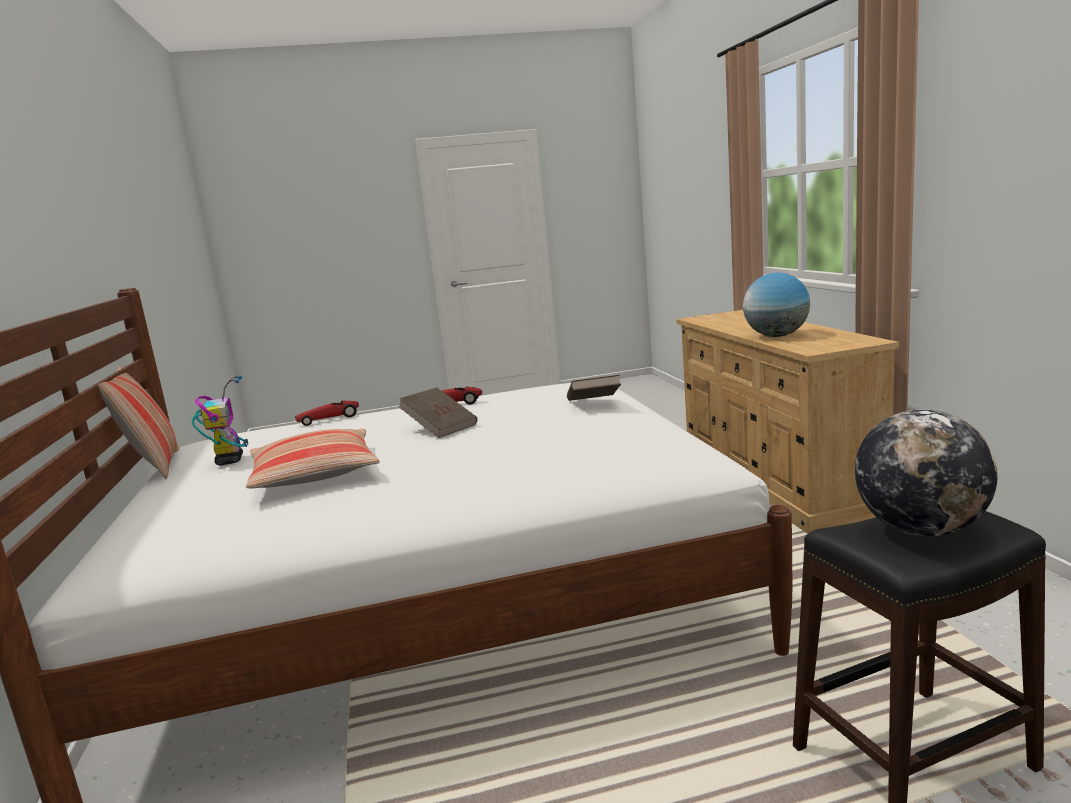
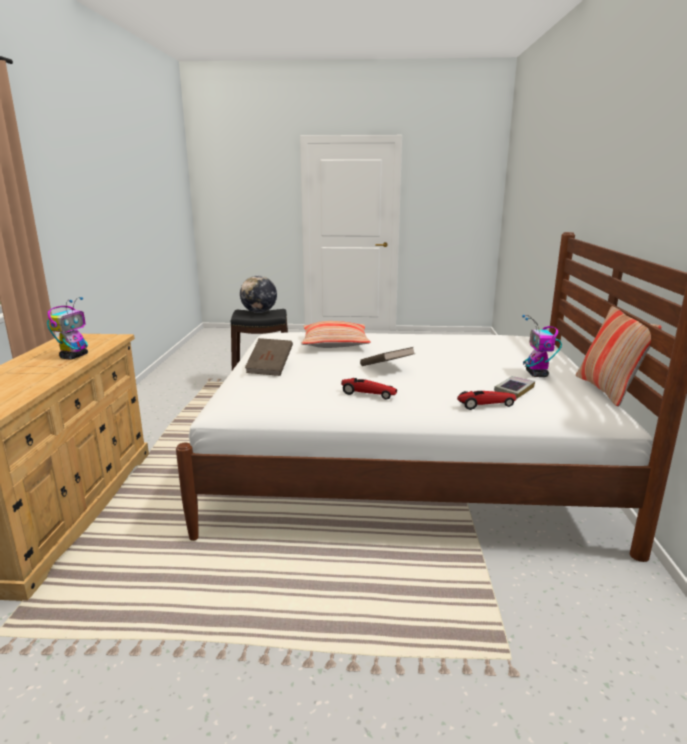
camera: 165 degrees left, 5 degrees up
pillow [246,429,380,488] -> pillow moved to [301,321,371,348]
globe [743,272,810,337] -> toy robot [47,297,88,359]
none -> book [494,376,535,399]

